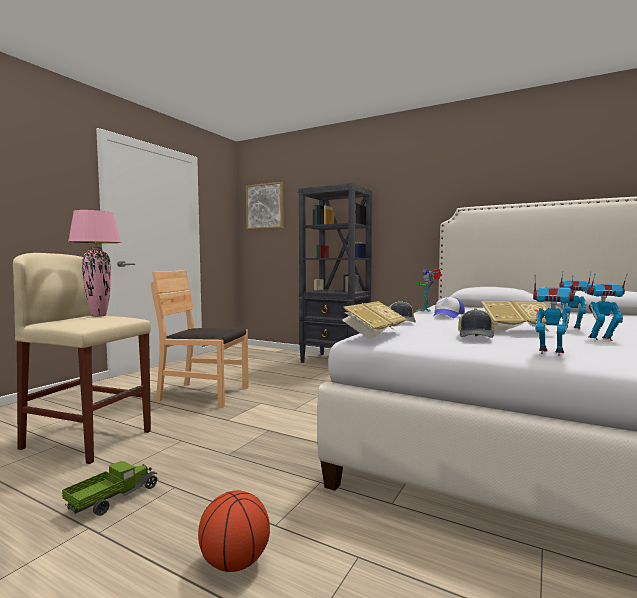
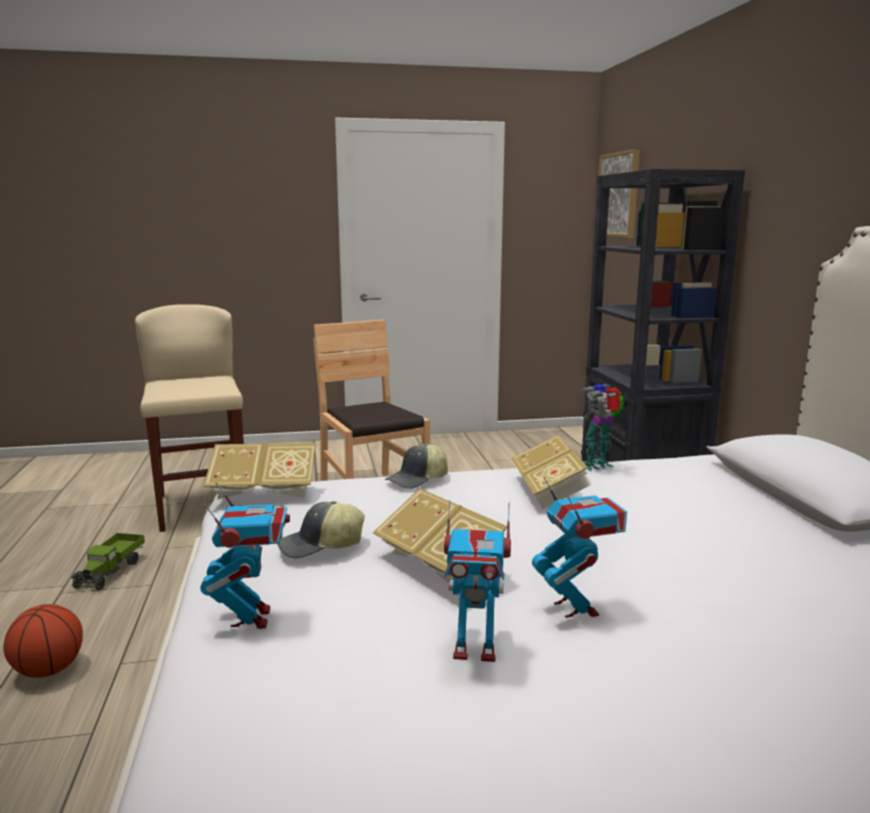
camera: 50 degrees right, 10 degrees up
toy truck [62,461,158,516] -> toy truck turned 105 degrees clockwise [71,533,145,591]
pink table lamp [68,210,121,317] -> none
cap [433,297,465,318] -> book [511,435,592,509]
toy robot [585,273,627,341] -> toy robot turned 120 degrees clockwise [444,500,511,662]

